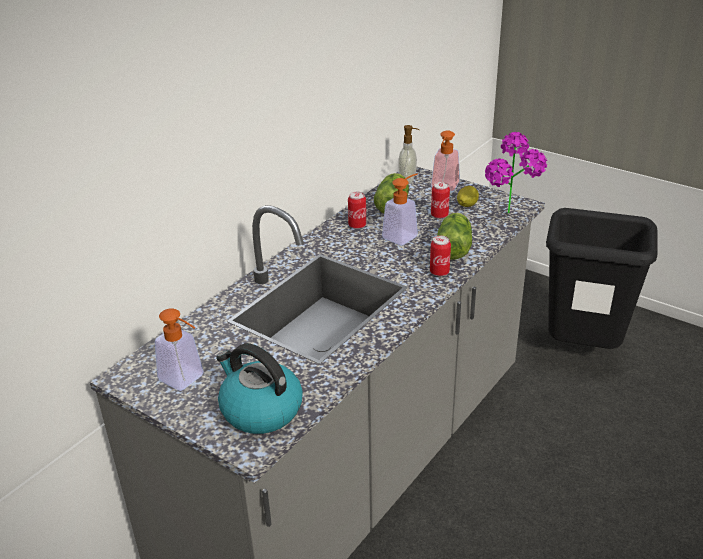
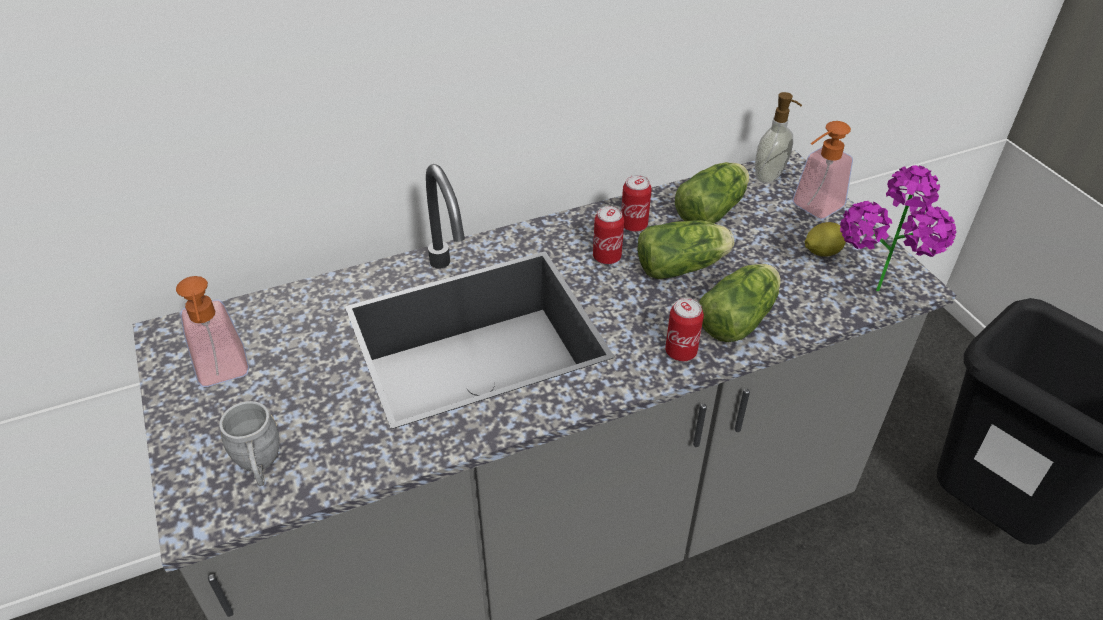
camera: 30 degrees right, 10 degrees up
kettle [216,343,303,434] -> grey mug [219,401,279,486]
soap dispenser [382,173,418,245] -> lettuce [637,220,734,279]
can [431,182,450,219] -> can moved to [593,206,624,264]

